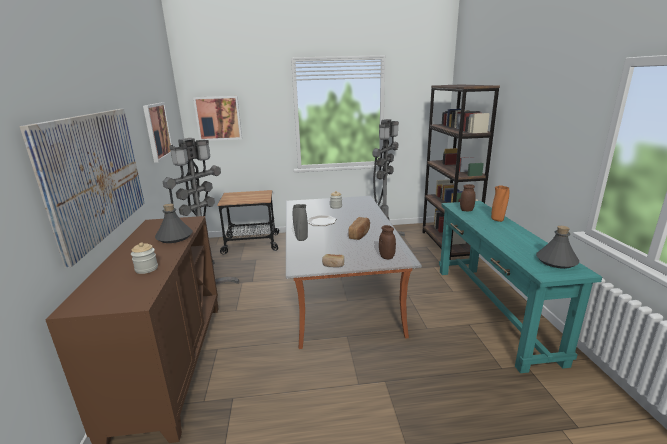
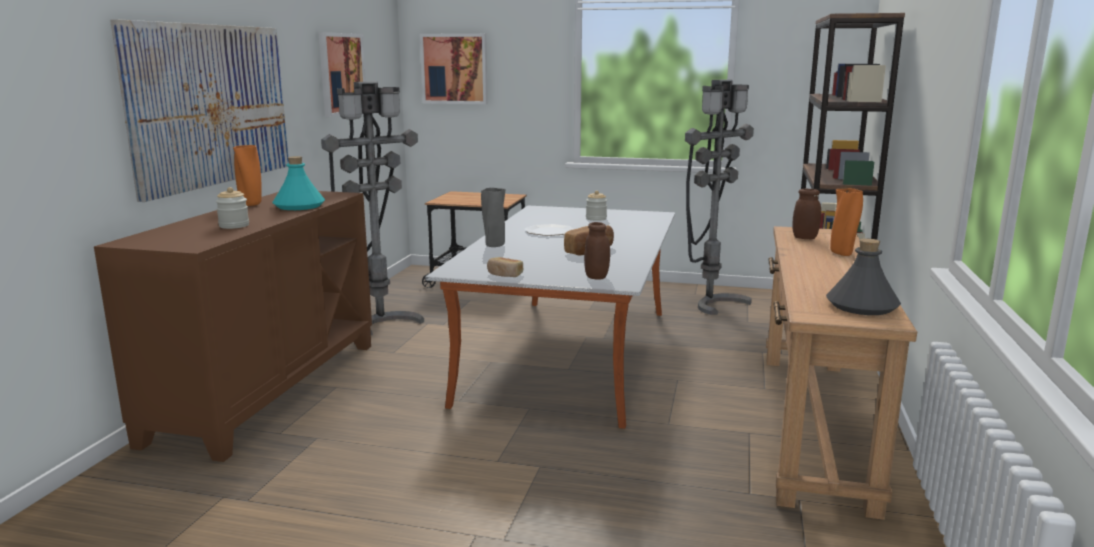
camera: 20 degrees right, 5 degrees down
grey bottle [155,204,193,243] -> turquoise bottle [272,156,325,210]
turquoise console table [439,201,602,373] -> brown console table [766,226,917,520]
none -> orange vase [233,145,262,206]

